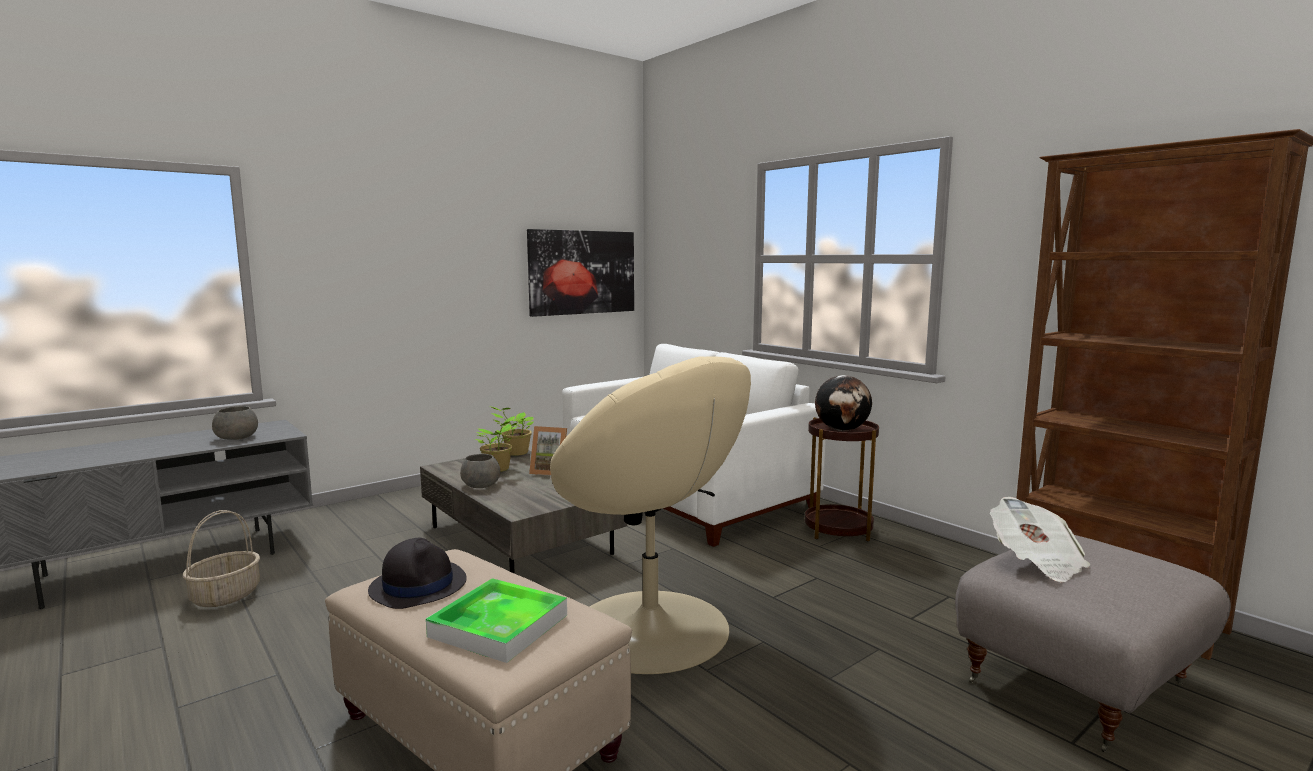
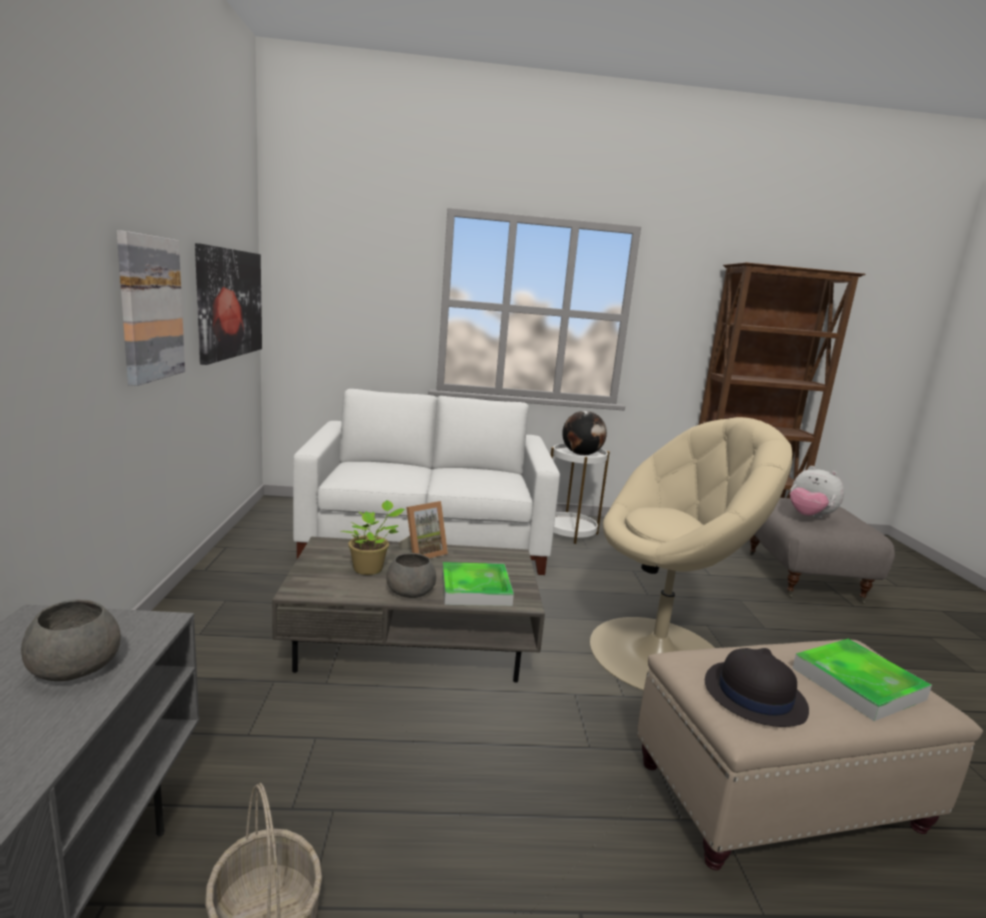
camera: 55 degrees left, 5 degrees up
potted plant [490,406,534,456] -> none
brown side table [805,417,879,541] -> white side table [551,443,610,544]
newspaper [990,497,1090,583] -> plush toy [790,466,844,519]
none -> picture [117,230,185,386]
none -> tray [442,562,514,606]

